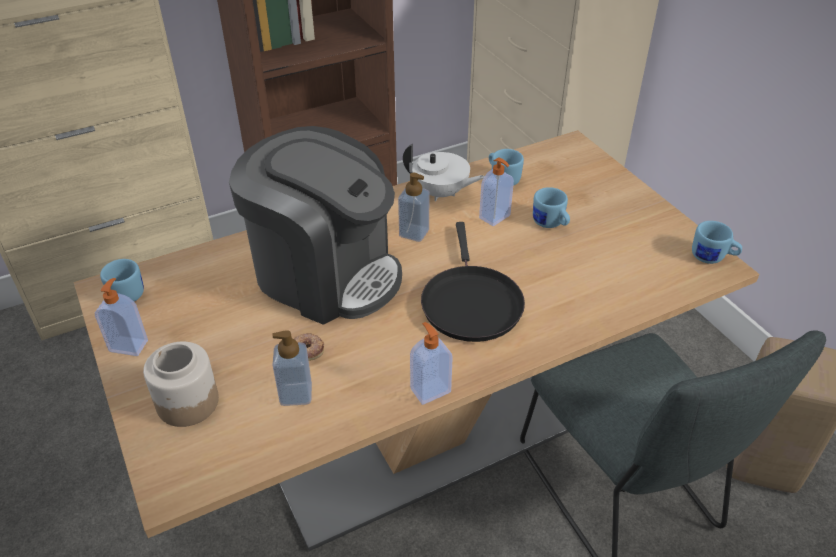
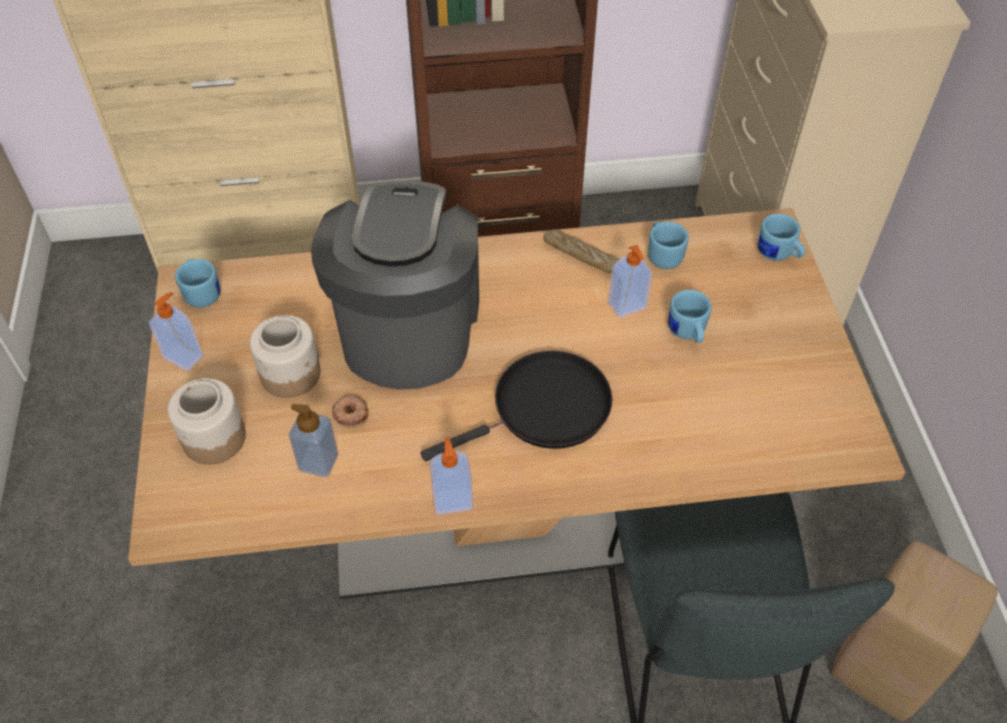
camera: 20 degrees right, 10 degrees up
coffee machine [229,126,402,325] -> coffee machine turned 135 degrees counterclockwise [311,181,479,390]
soap dispenser [398,173,429,242] -> none
white teapot [403,144,484,201] -> bread [543,229,619,273]
black frying pan [421,222,525,342] -> black frying pan turned 135 degrees counterclockwise [421,351,613,461]
blue mug [692,221,742,264] -> blue mug moved to [758,214,805,261]
none -> jar [250,315,321,398]

